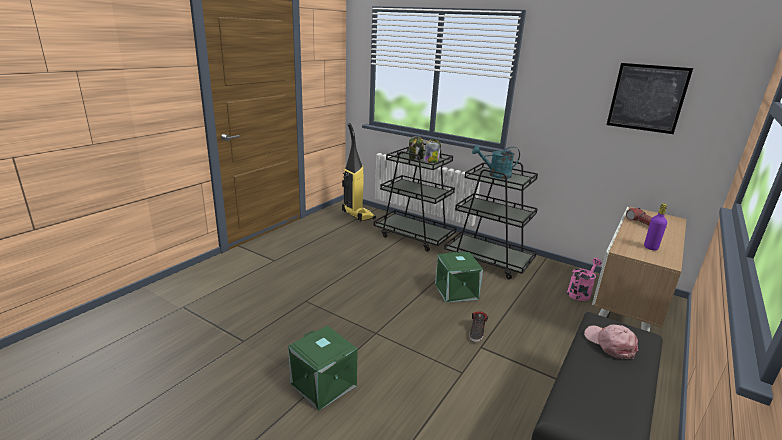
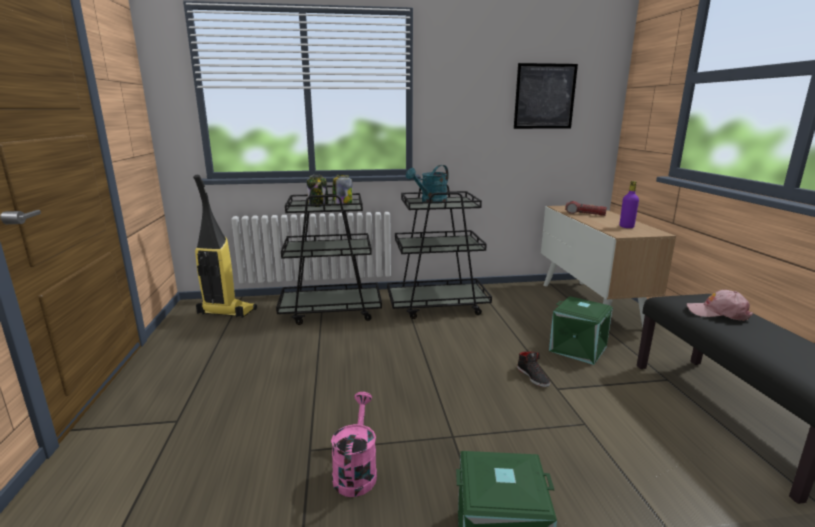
camera: 40 degrees left, 5 degrees down
green storage box [435,252,483,302] -> green storage box moved to [549,296,613,365]
pink watering can [567,258,602,301] -> pink watering can moved to [331,392,377,497]

